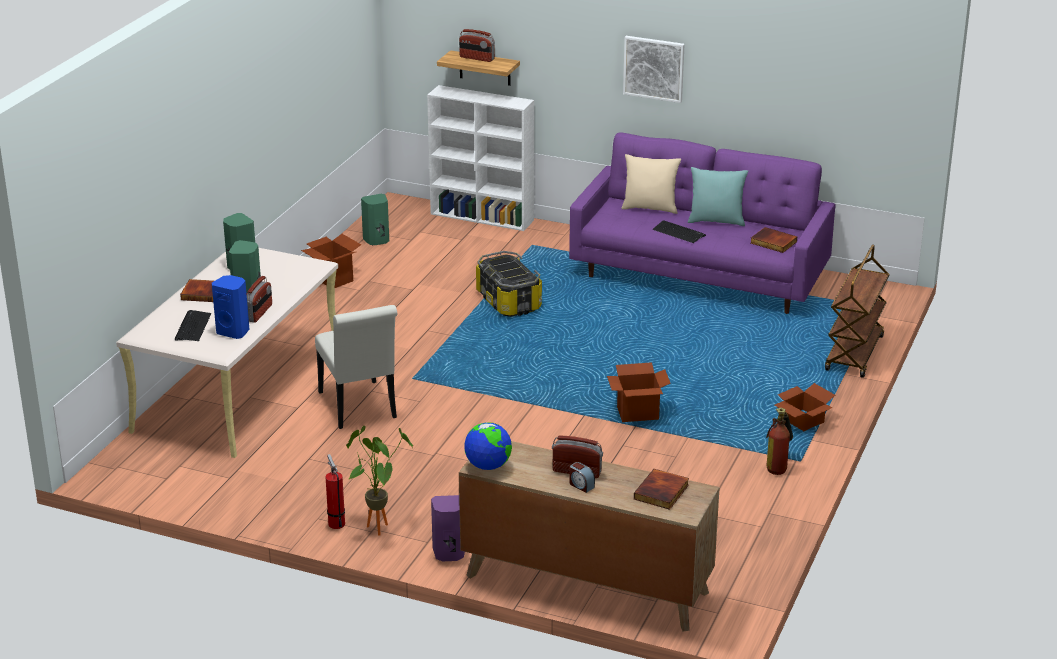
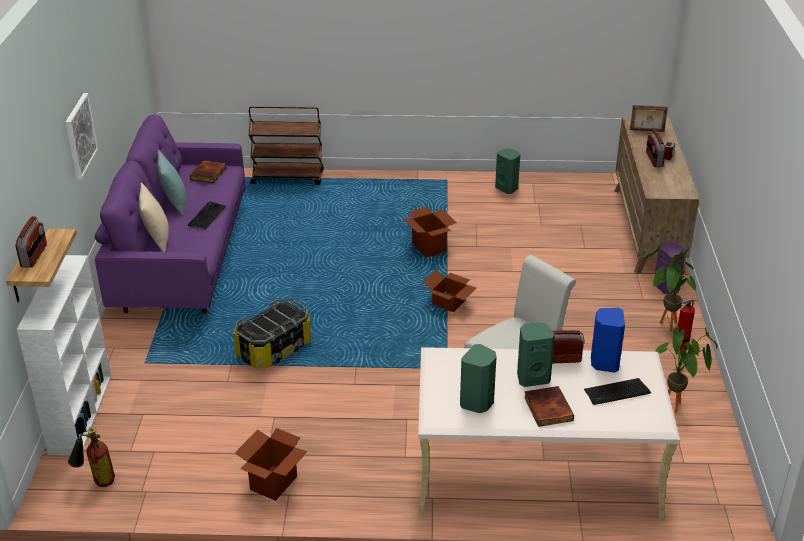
camera: 110 degrees left, 5 degrees up
green speaker [361,194,389,245] -> green speaker moved to [495,149,520,194]
globe [464,422,512,470] -> none
book [634,469,689,510] -> picture frame [630,105,668,132]
fire extinguisher [766,407,793,475] -> fire extinguisher moved to [68,427,115,487]
cardboard box [774,383,835,431] -> cardboard box moved to [423,270,477,312]
none -> potted plant [654,327,718,413]

